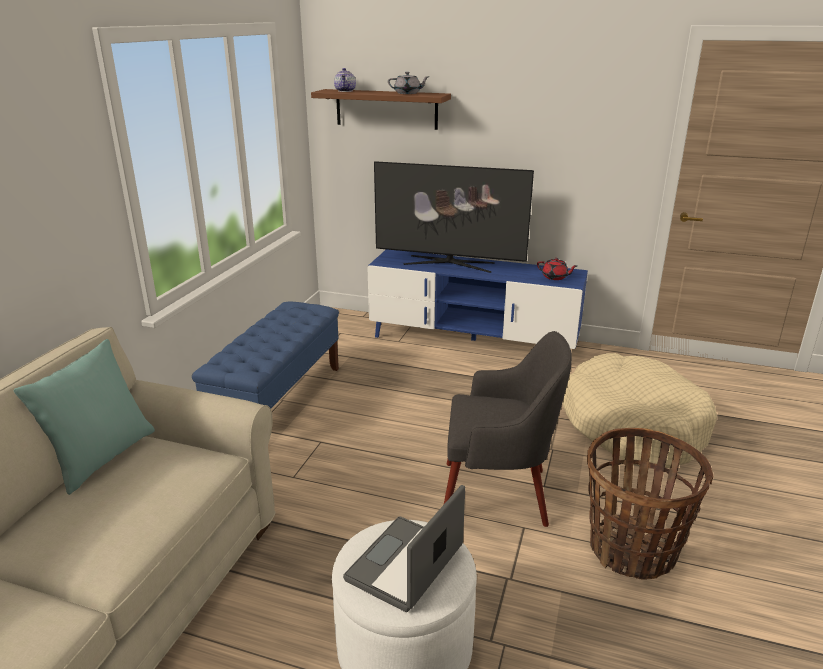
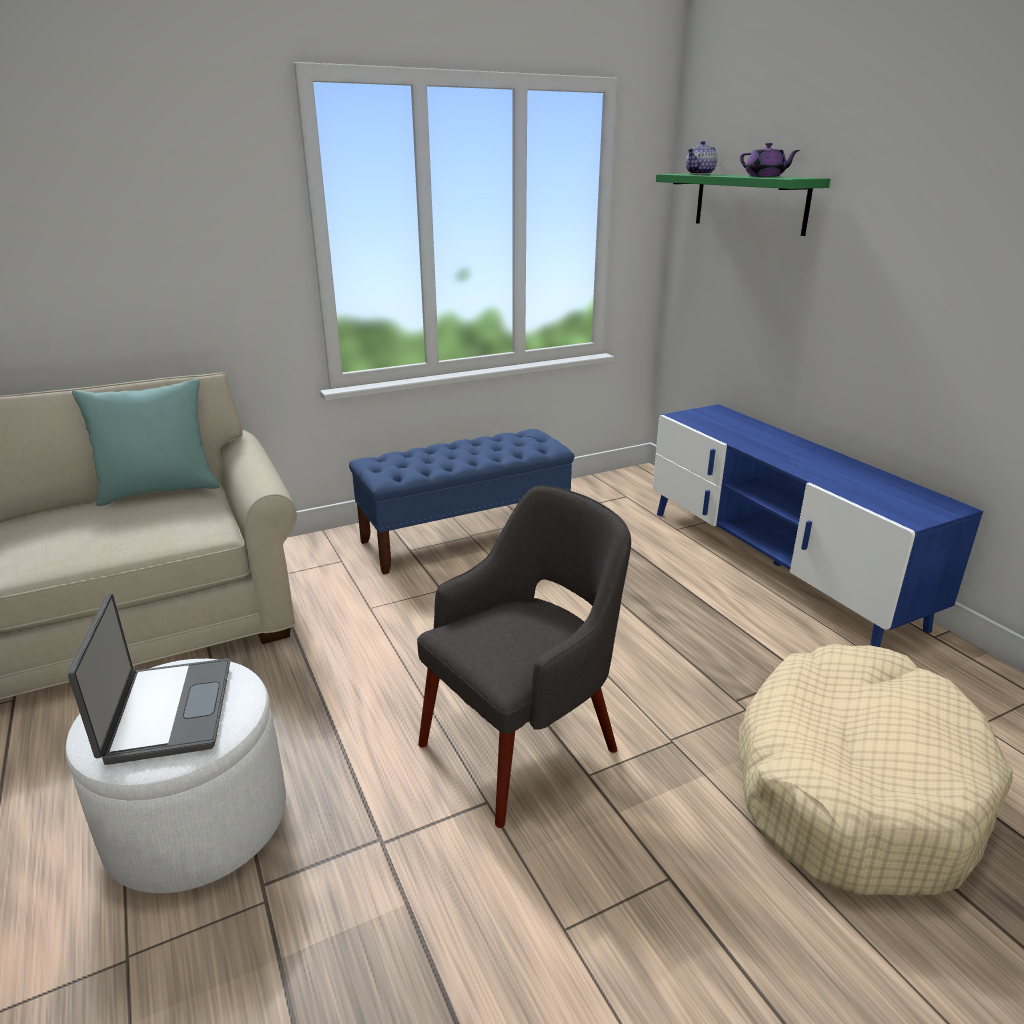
camera: 45 degrees right, 0 degrees up
brown shelf [311,89,451,130] -> green shelf [656,174,831,236]
laptop [343,485,465,612] -> laptop turned 90 degrees clockwise [68,594,230,765]
television [374,161,534,273] -> none
grey teapot [388,72,430,94] -> purple teapot [740,143,800,177]
grey armchair [444,331,572,527] -> grey armchair turned 90 degrees counterclockwise [417,485,631,828]
red teapot [537,258,577,280] -> none
basket [587,428,714,579] -> none

